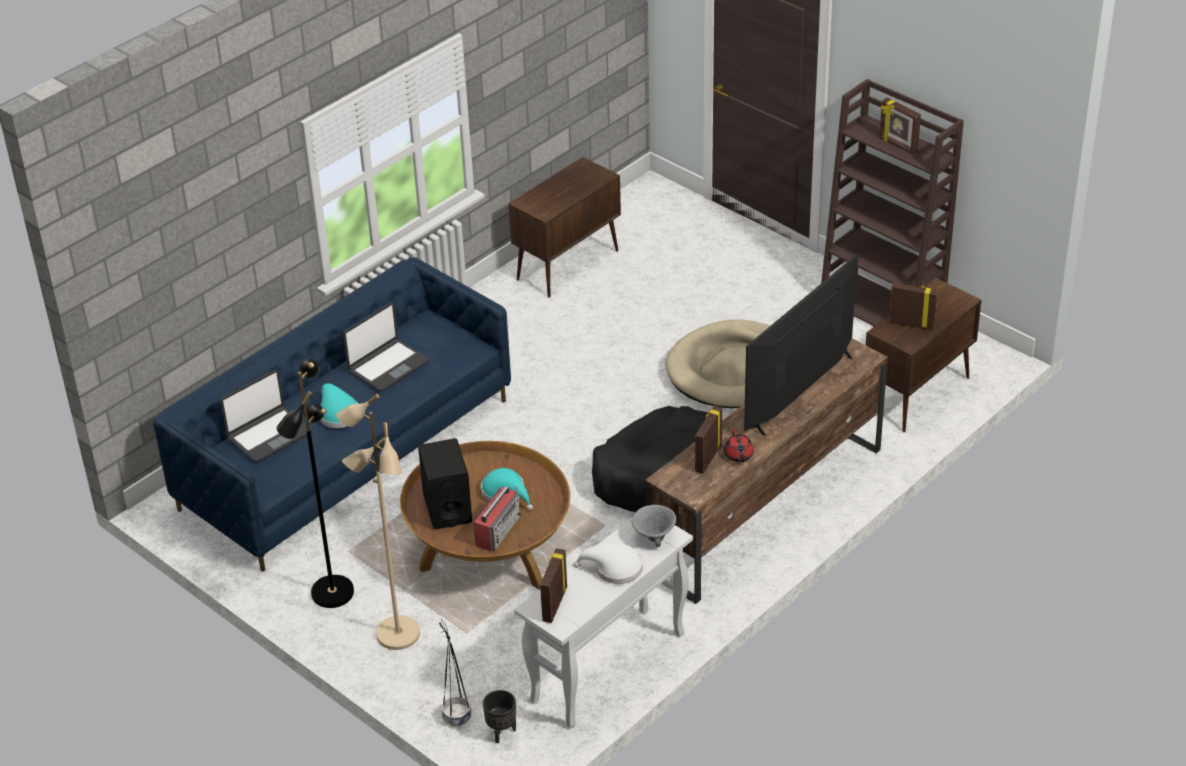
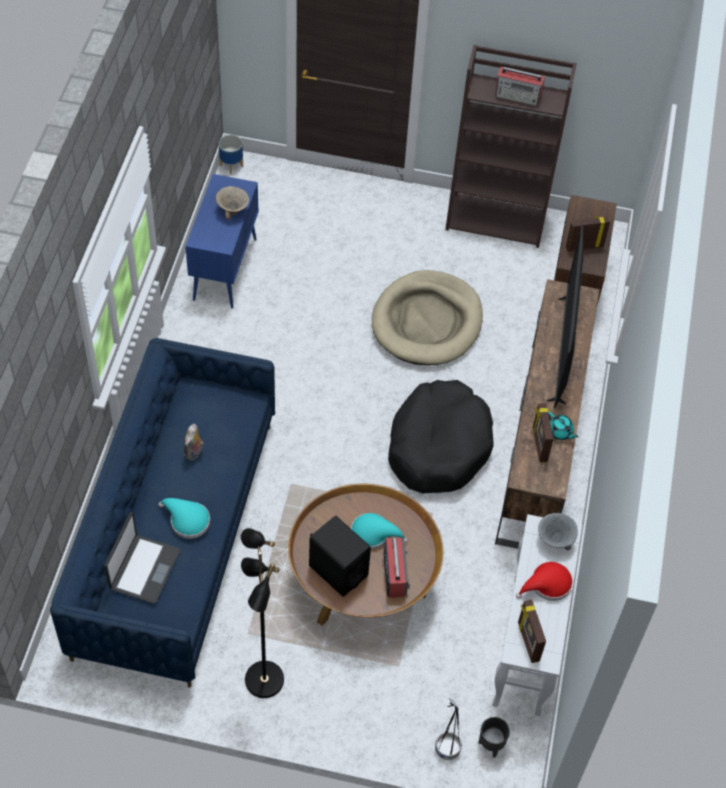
camera: 35 degrees left, 15 degrees up
beige floor lamp [336,393,420,650] -> none
laptop [343,302,429,392] -> plush toy [184,424,204,461]
brown cabinet [509,157,621,298] -> blue cabinet [185,174,258,308]
white hat [573,543,643,584] -> red hat [516,561,573,601]
red teapot [724,430,754,462] -> turquoise teapot [548,412,578,440]
picture frame [879,98,921,154] -> radio [495,67,545,106]
none -> beige bowl [216,186,249,220]
none -> planter [219,135,243,174]

